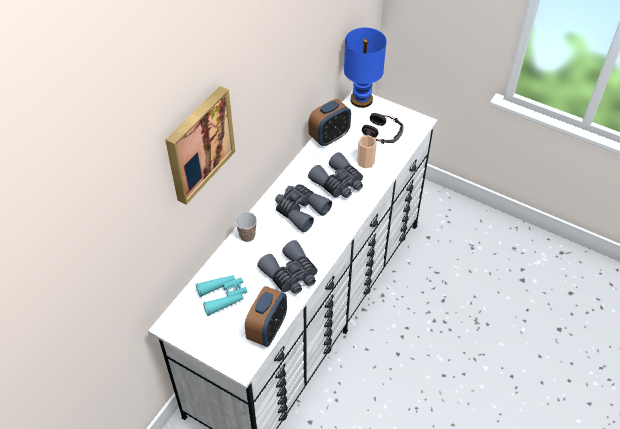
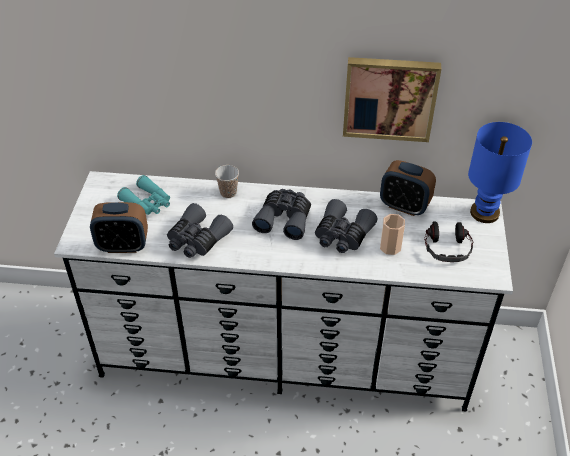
camera: 65 degrees right, 5 degrees down
picture [165,86,235,205] -> picture moved to [343,57,441,142]

